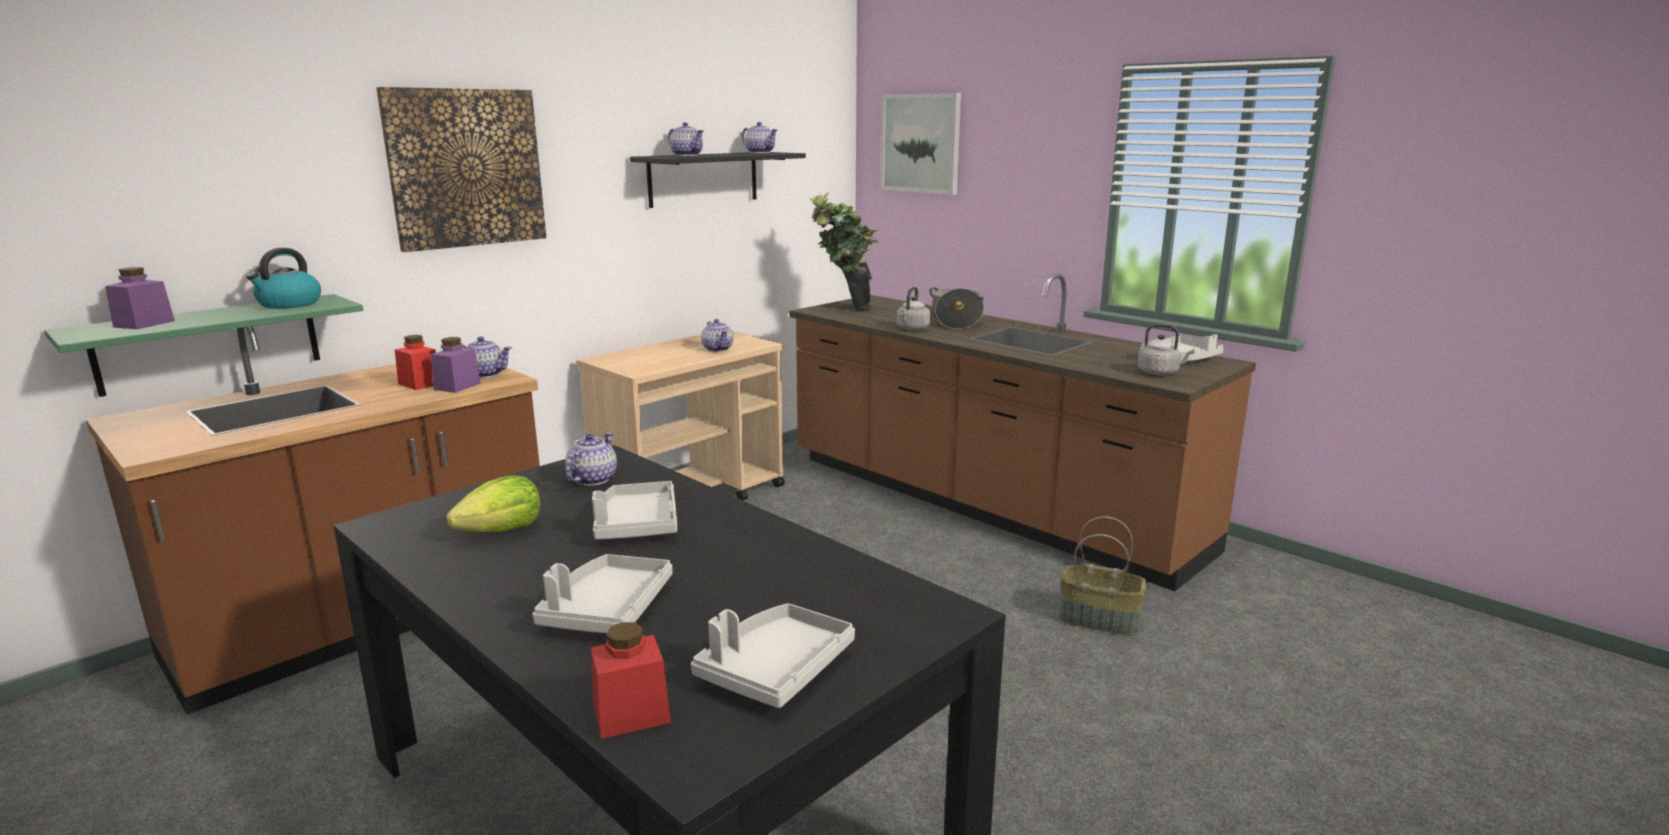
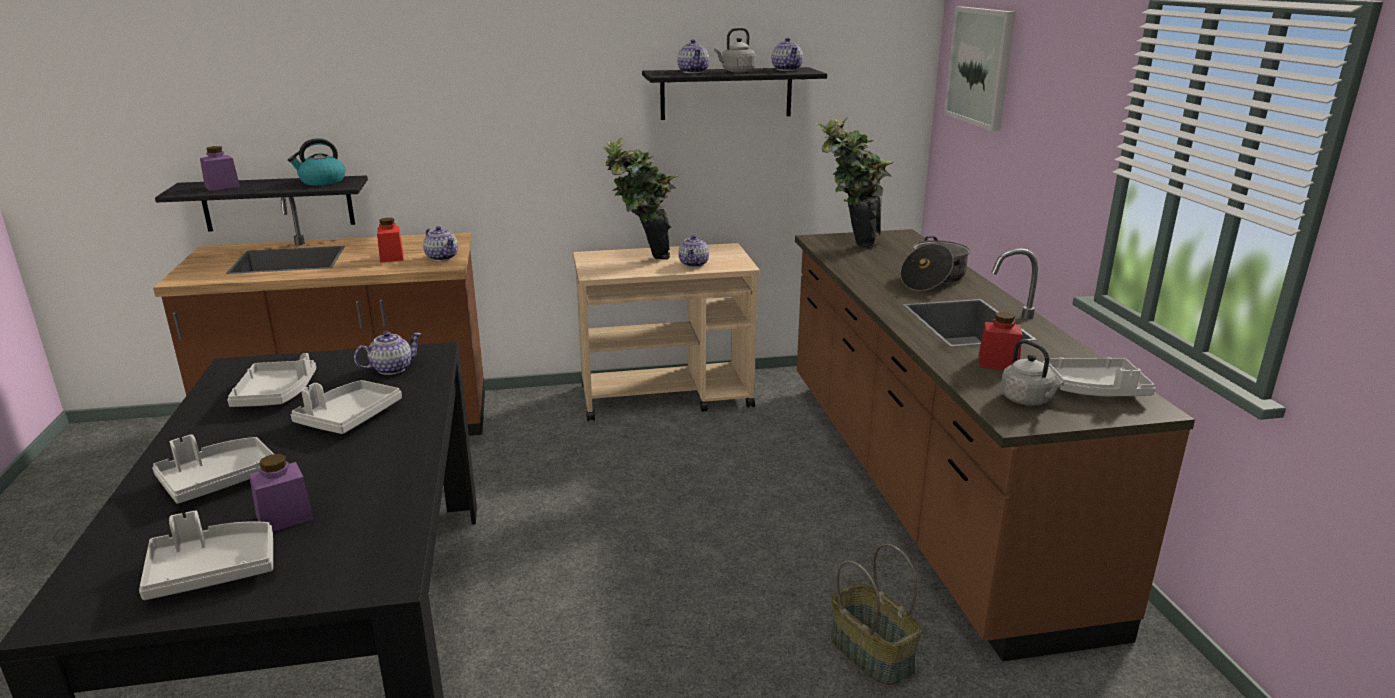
camera: 35 degrees right, 5 degrees up
green shelf [44,294,363,397] -> black shelf [155,175,368,232]
picture [376,87,546,252] -> none
purple jar [431,337,481,393] -> purple jar moved to [249,454,314,531]
lettuce [446,476,540,532] -> grey tray [227,353,316,407]
red jar [591,622,671,739] -> red jar moved to [979,312,1022,370]
grey kettle [897,287,930,330] -> grey kettle moved to [714,28,756,72]
none -> potted plant [602,137,679,259]

